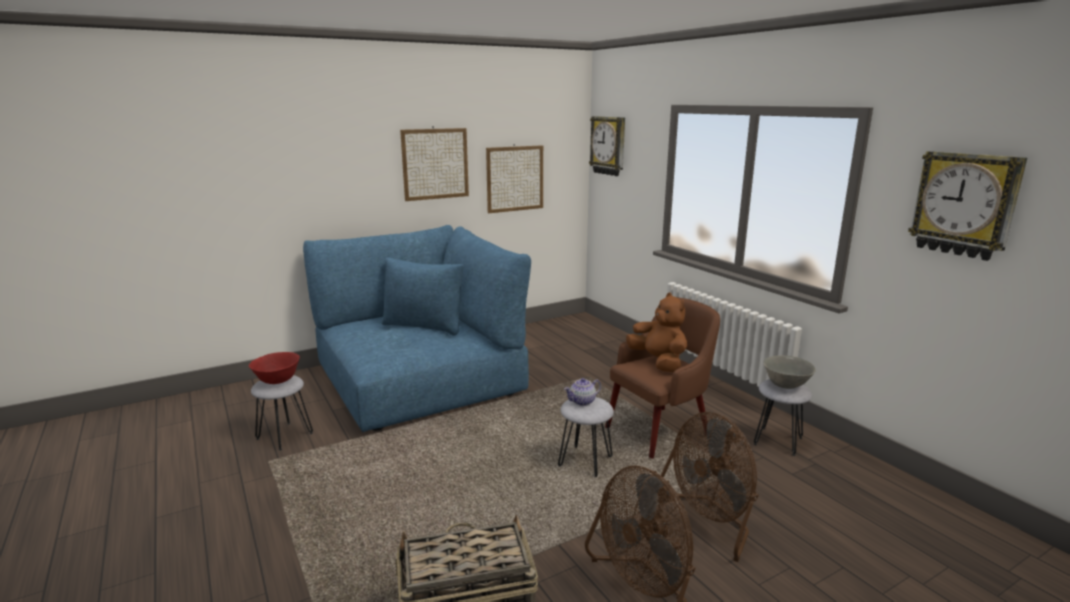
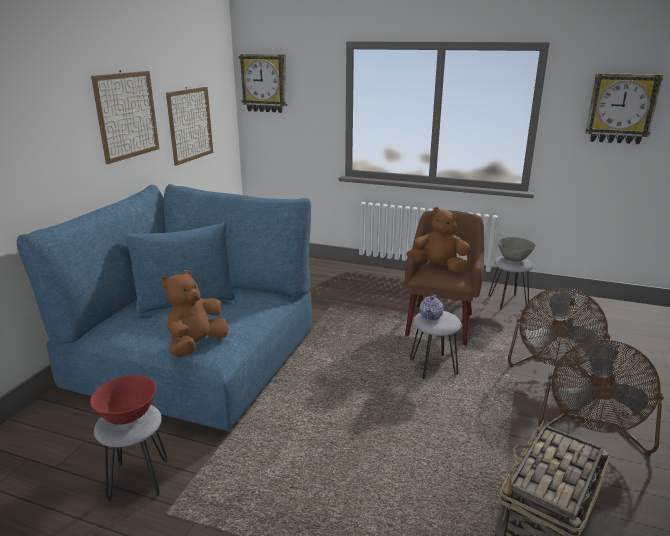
camera: 40 degrees left, 5 degrees up
none -> brown plush toy [162,270,228,357]

